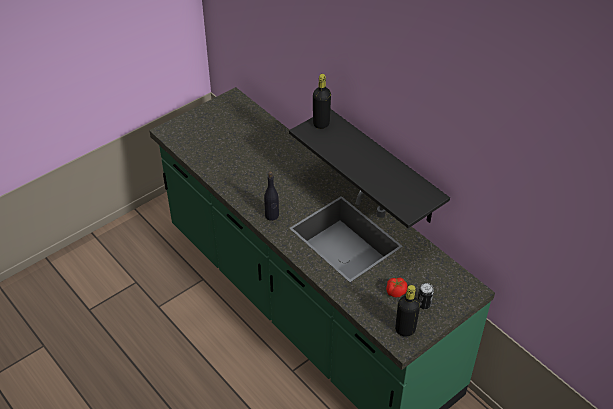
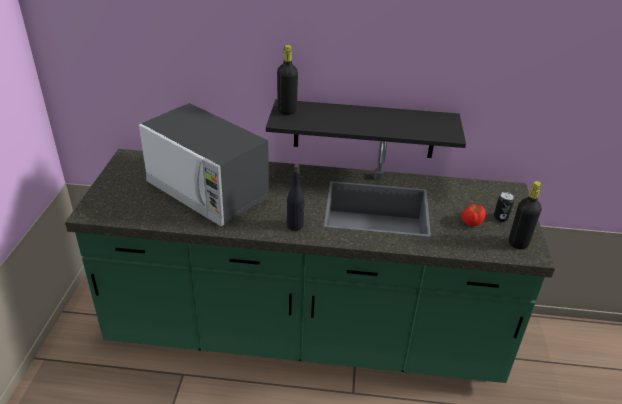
camera: 45 degrees left, 10 degrees down
none -> microwave [139,103,269,226]

